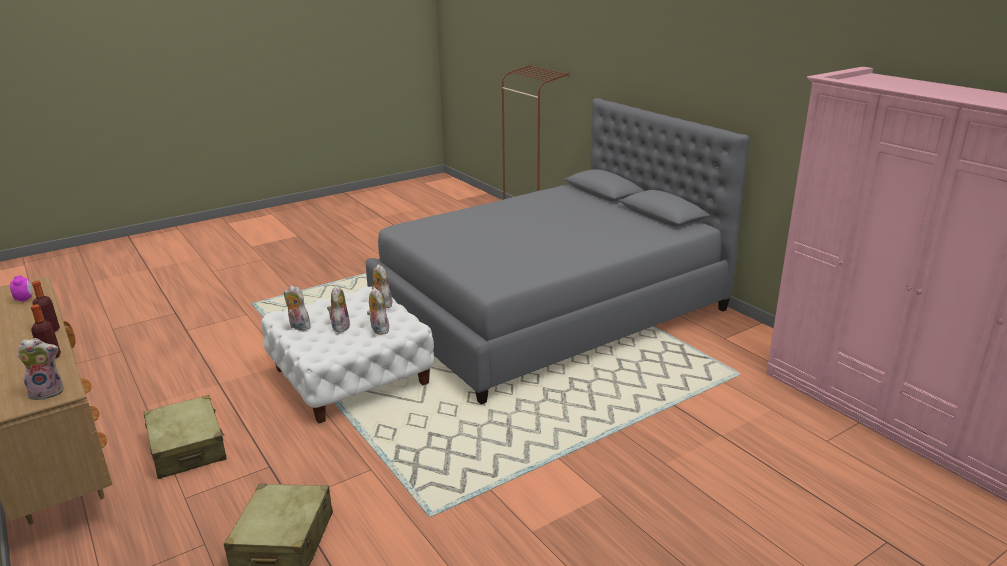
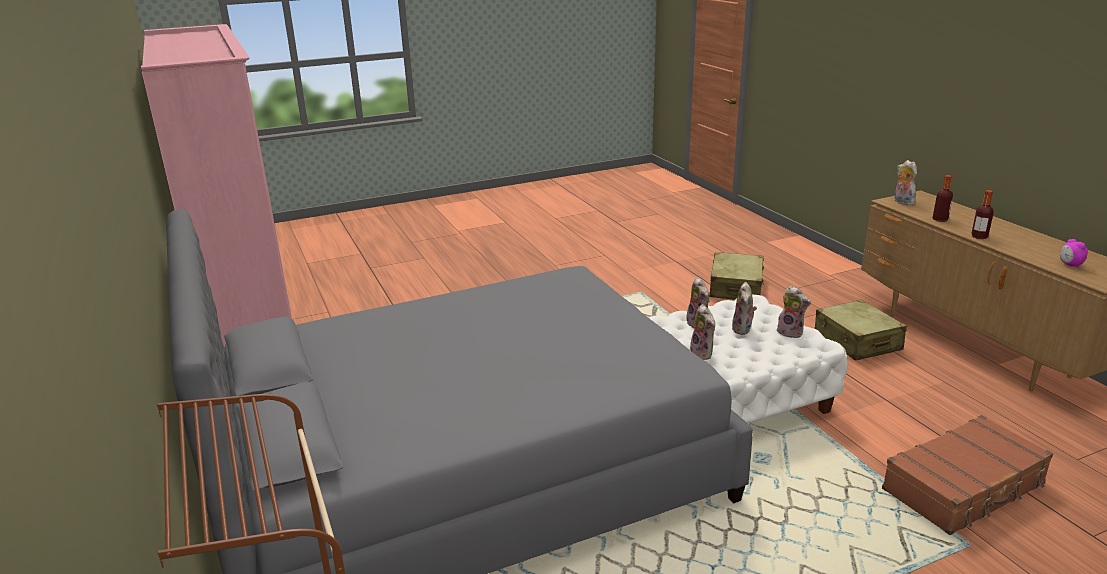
camera: 170 degrees left, 0 degrees up
plush toy [18,338,64,400] -> plush toy turned 75 degrees clockwise [895,160,917,205]
none -> brown suitcase [882,415,1053,535]

